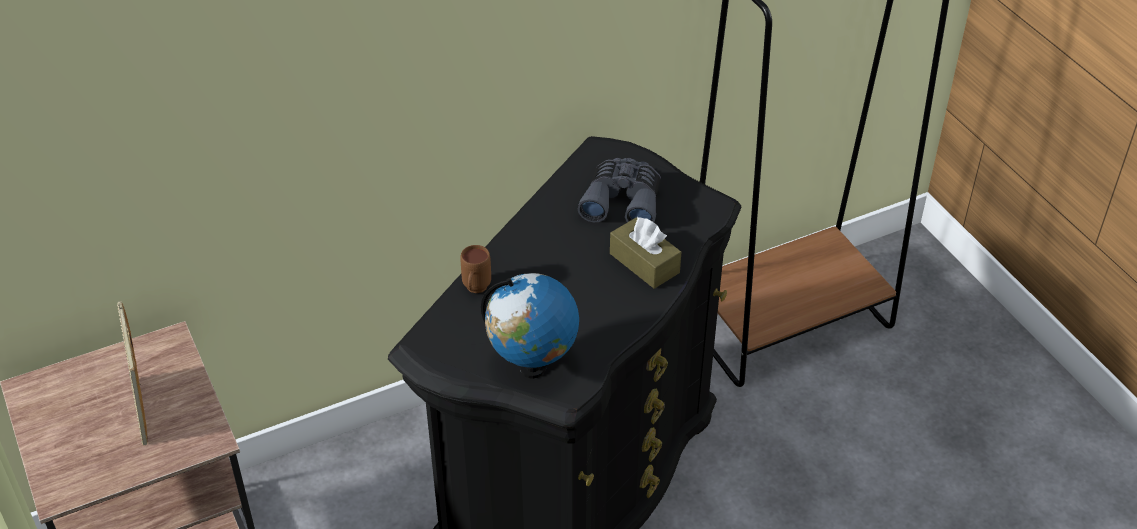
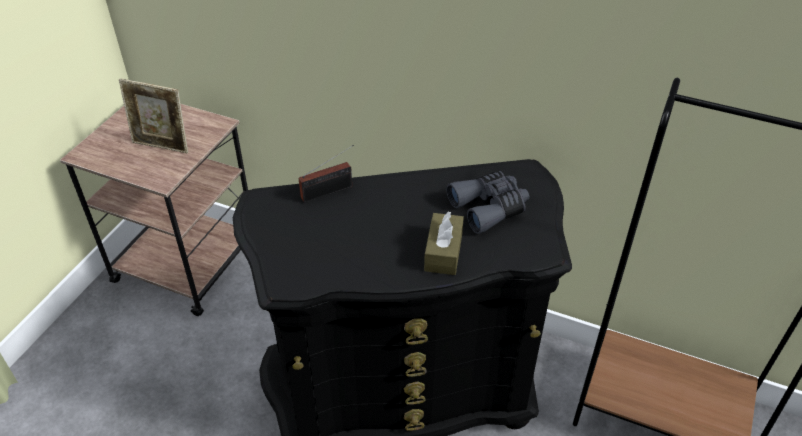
camera: 50 degrees right, 0 degrees up
picture frame [117,301,148,446] -> picture frame turned 105 degrees counterclockwise [119,78,188,153]
brown mug [460,245,491,293] -> radio [299,145,354,203]
globe [481,273,579,379] -> none

